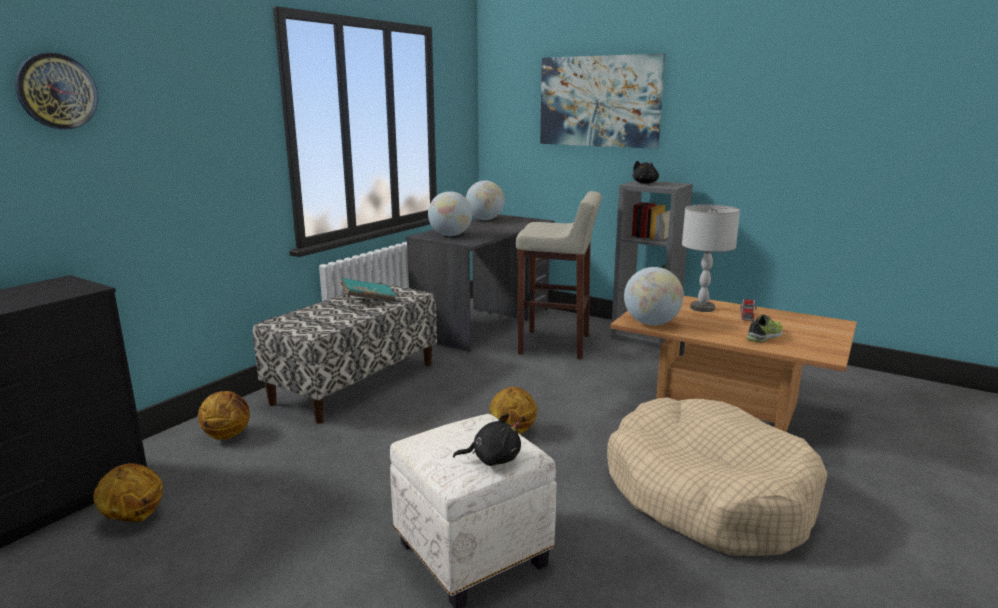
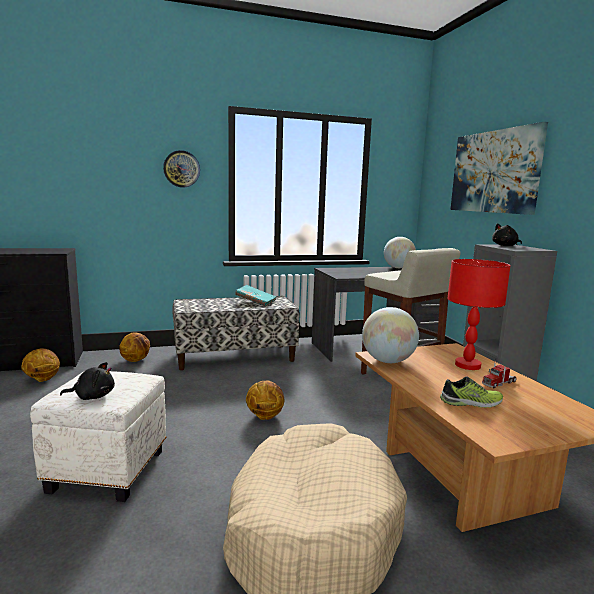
camera: 40 degrees right, 5 degrees down
wall clock [15,53,98,130] -> wall clock moved to [163,150,200,187]
globe [428,191,472,236] -> none
black plush toy [453,414,521,466] -> black plush toy turned 45 degrees counterclockwise [60,362,115,400]
grey table lamp [682,204,740,312] -> red table lamp [447,259,511,370]

